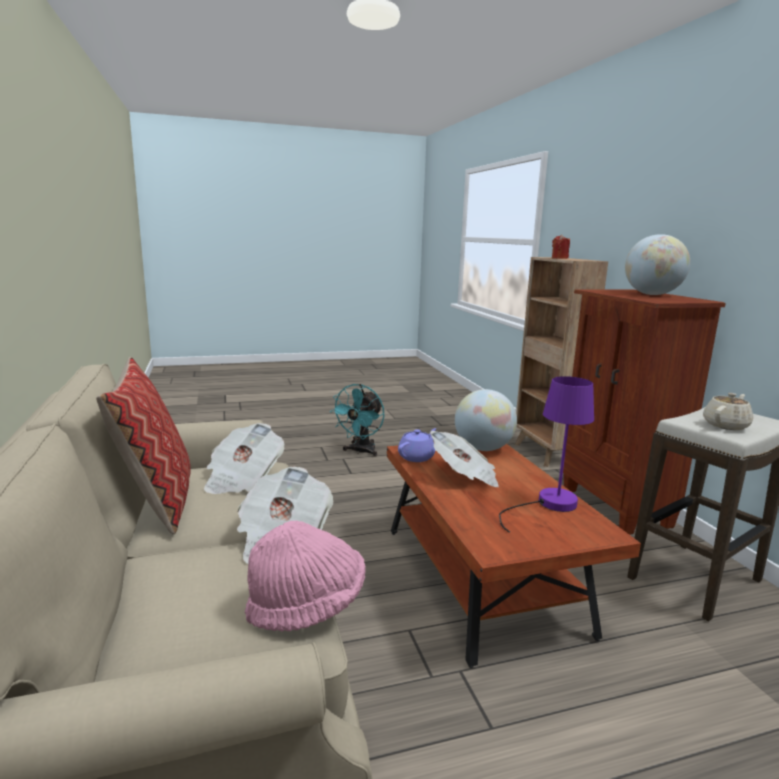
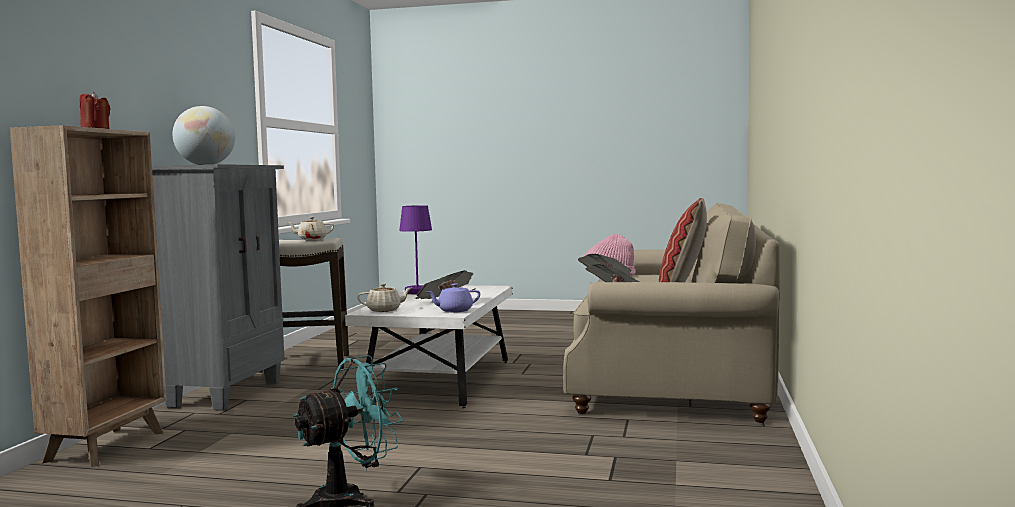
camera: 150 degrees left, 10 degrees down
brown coffee table [387,444,641,668] -> white coffee table [345,285,513,408]
globe [455,389,517,451] -> beige teapot [357,283,412,312]
brown cabinet [563,289,726,535] -> grey cabinet [152,164,285,411]

